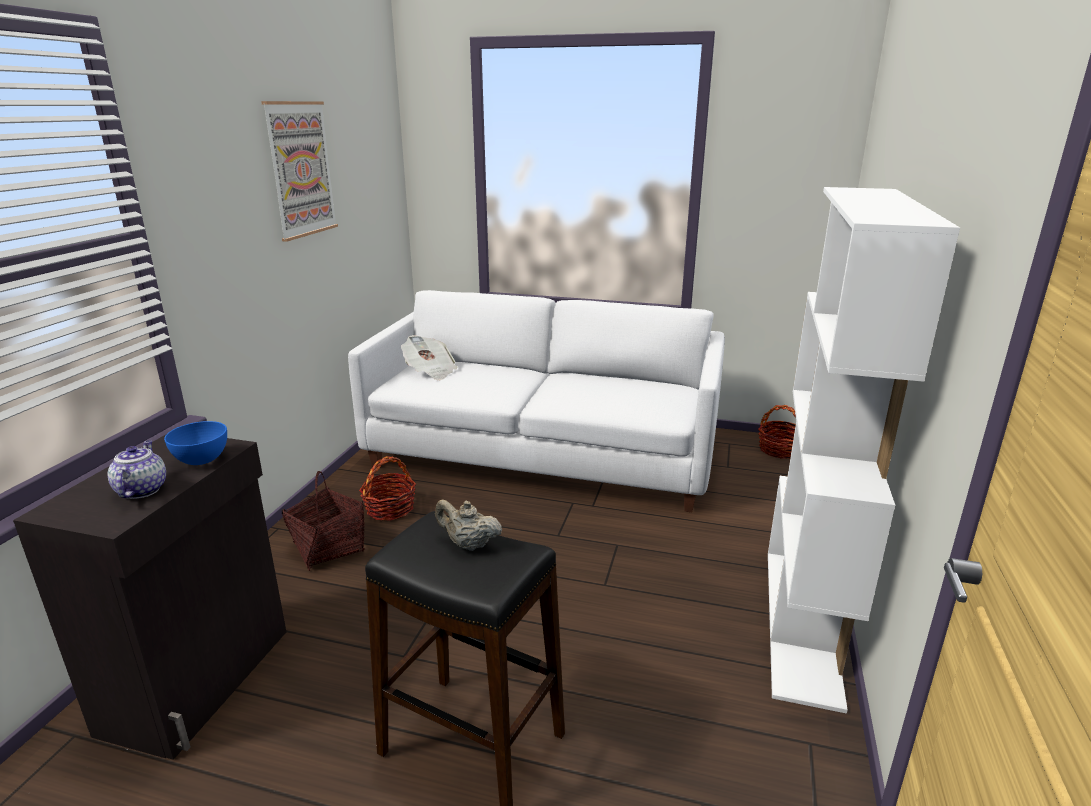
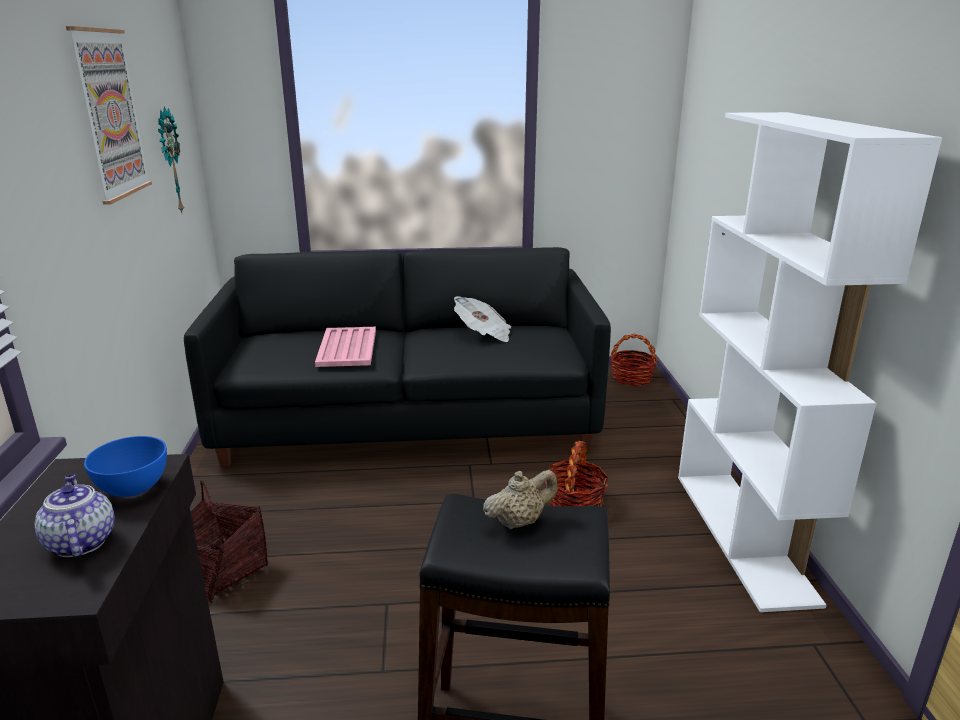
camera: 20 degrees left, 0 degrees up
white sofa [348,290,725,512] -> black sofa [184,247,611,467]
basket [359,456,416,521] -> basket moved to [545,441,609,507]
newspaper [401,335,458,380] -> newspaper moved to [454,296,511,342]
beige teapot [435,500,502,551] -> beige teapot turned 150 degrees clockwise [483,470,558,529]
none -> wall clock [158,106,184,213]
none -> pink tray [315,327,376,367]

